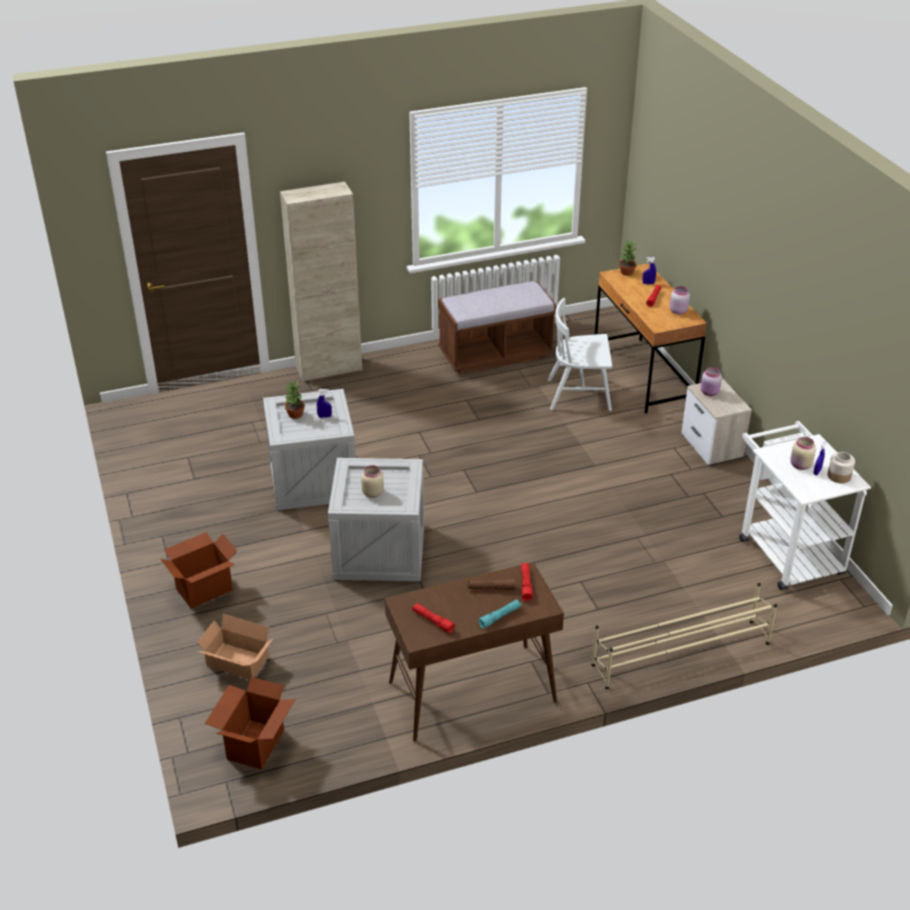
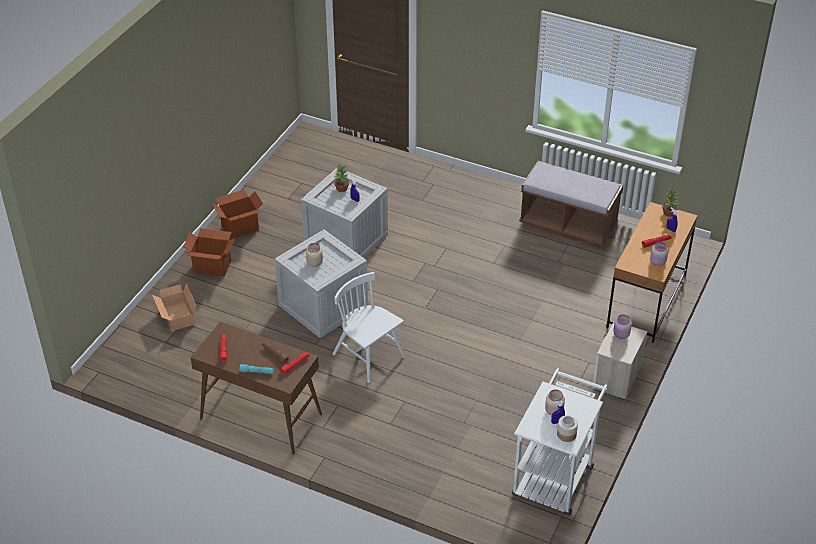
camera: 45 degrees right, 5 degrees up
cardboard box [205,677,295,769] -> cardboard box moved to [212,189,263,239]
beige cabinet [280,182,362,382] -> none
white chair [548,298,612,411] -> white chair moved to [332,272,405,383]
beige shoe rack [592,583,777,689] -> none

